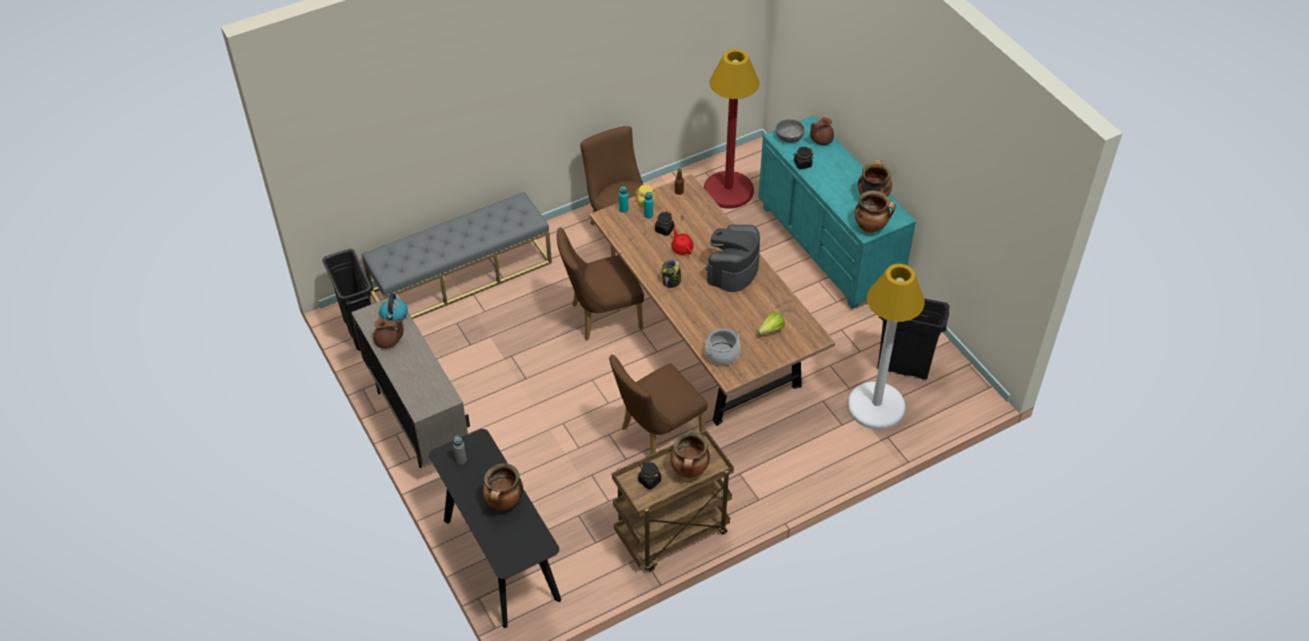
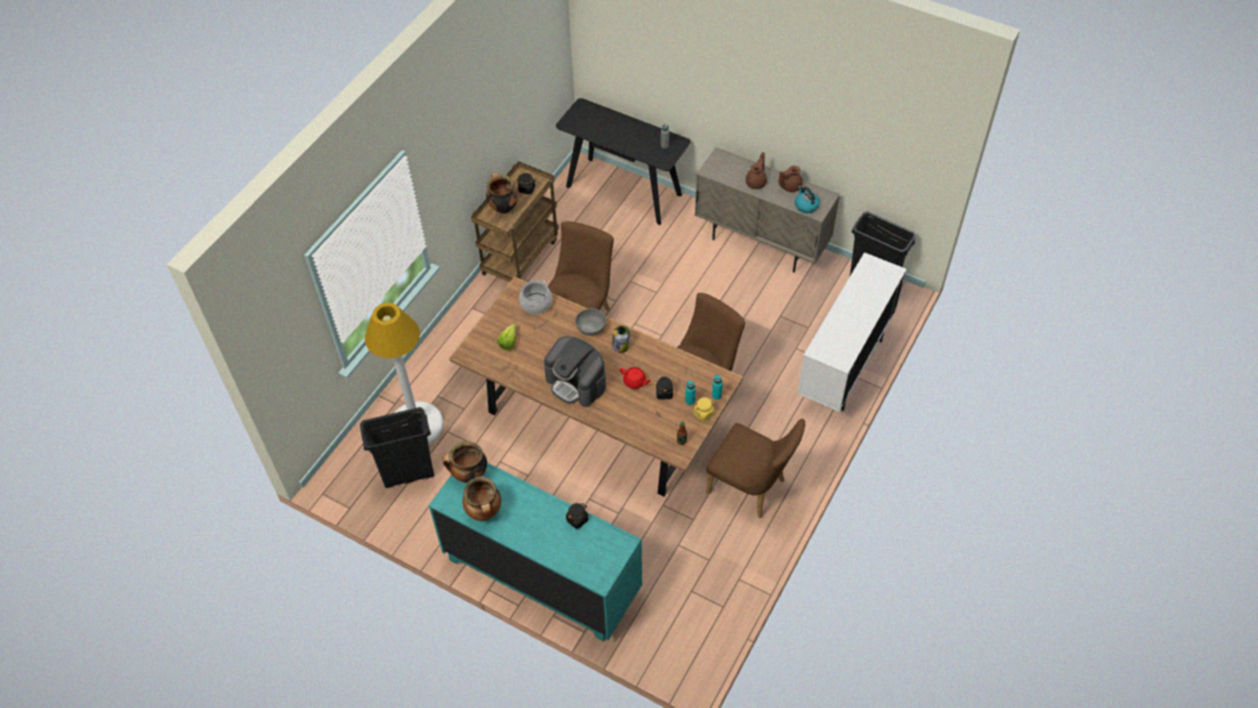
camera: 150 degrees right, 5 degrees up
grey bench [362,192,552,319] -> white cabinet [797,252,907,412]
cooking pot [482,463,523,510] -> none
red floor lamp [704,49,759,209] -> none
coffee machine [706,224,760,292] -> coffee machine turned 135 degrees clockwise [544,336,606,407]
grey bowl [776,119,805,143] -> grey bowl moved to [575,308,606,336]
brown teapot [810,117,834,145] -> brown teapot moved to [746,152,767,189]

